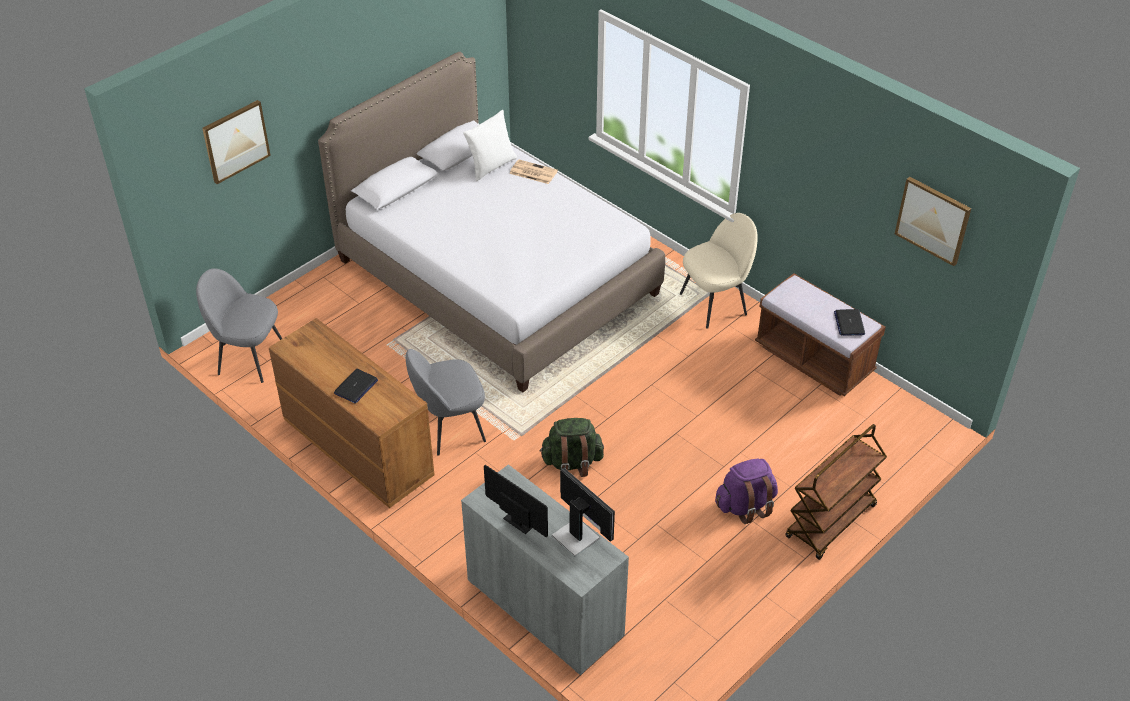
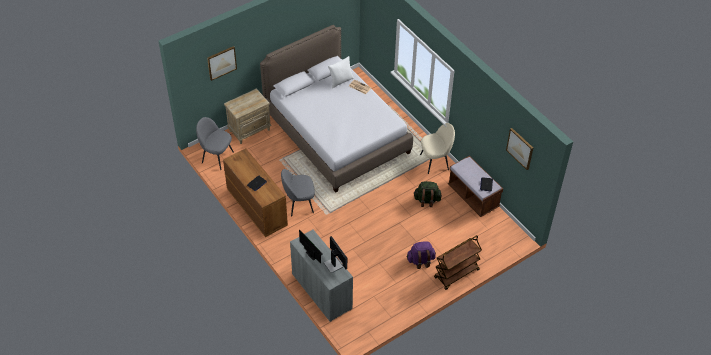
camera: 10 degrees right, 5 degrees up
green backpack [539,418,604,477] -> green backpack moved to [413,181,442,207]
none -> beige nightstand [224,88,272,144]

